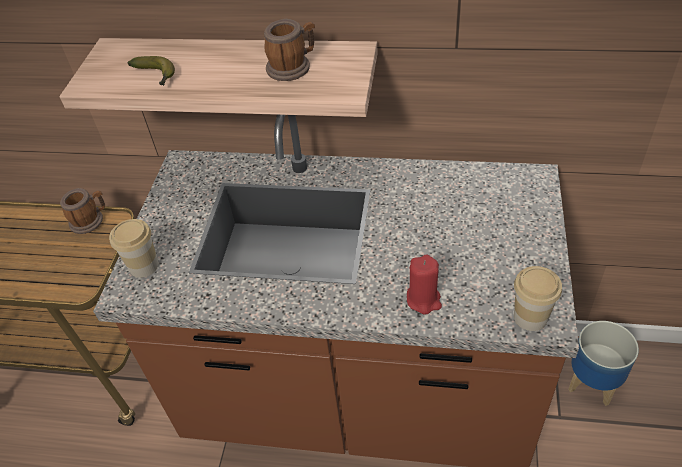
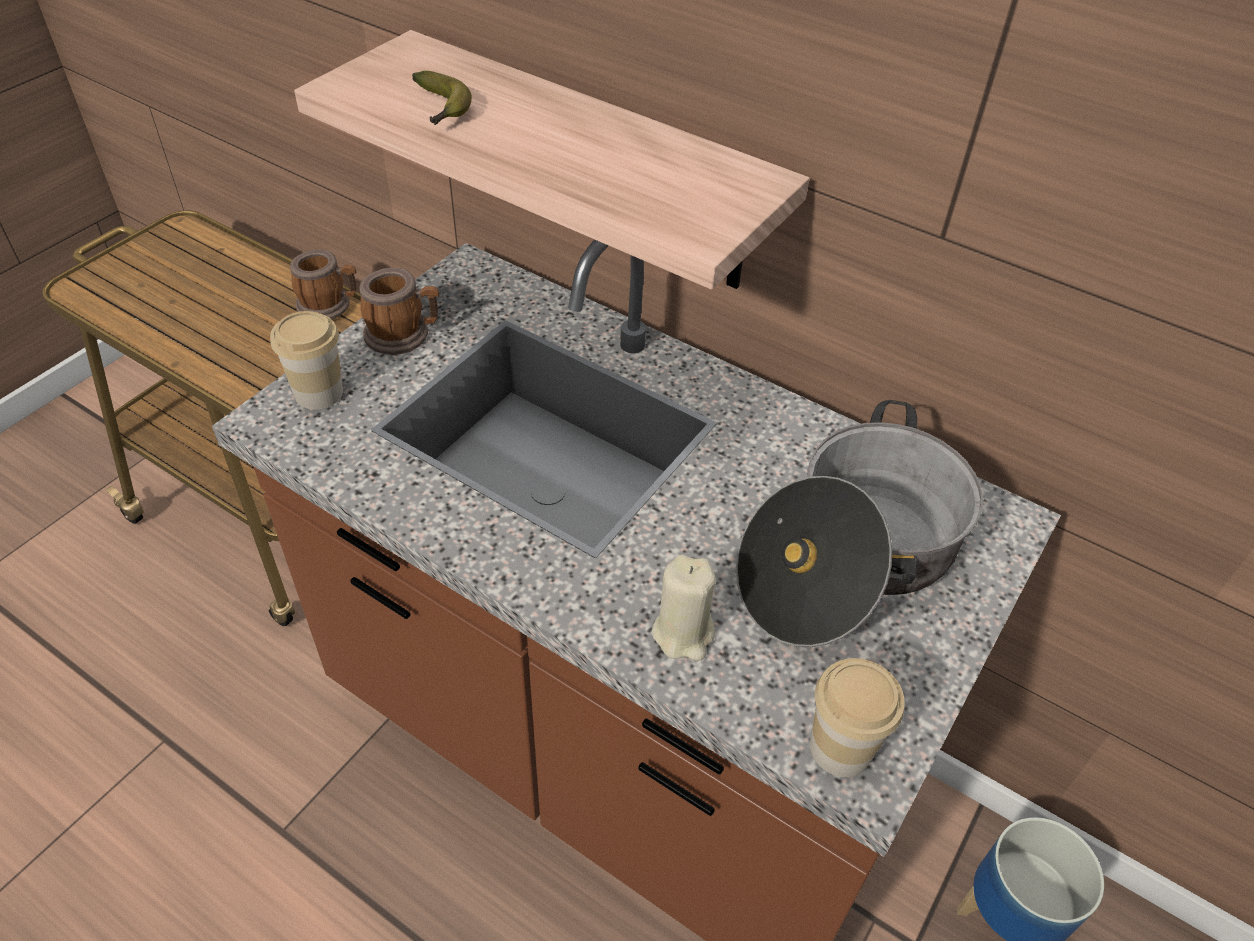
camera: 20 degrees right, 0 degrees up
mug [264,19,315,81] -> mug moved to [360,268,439,355]
red candle [407,255,442,315] -> beige candle [652,555,716,661]
none -> cooking pot [736,400,983,647]

